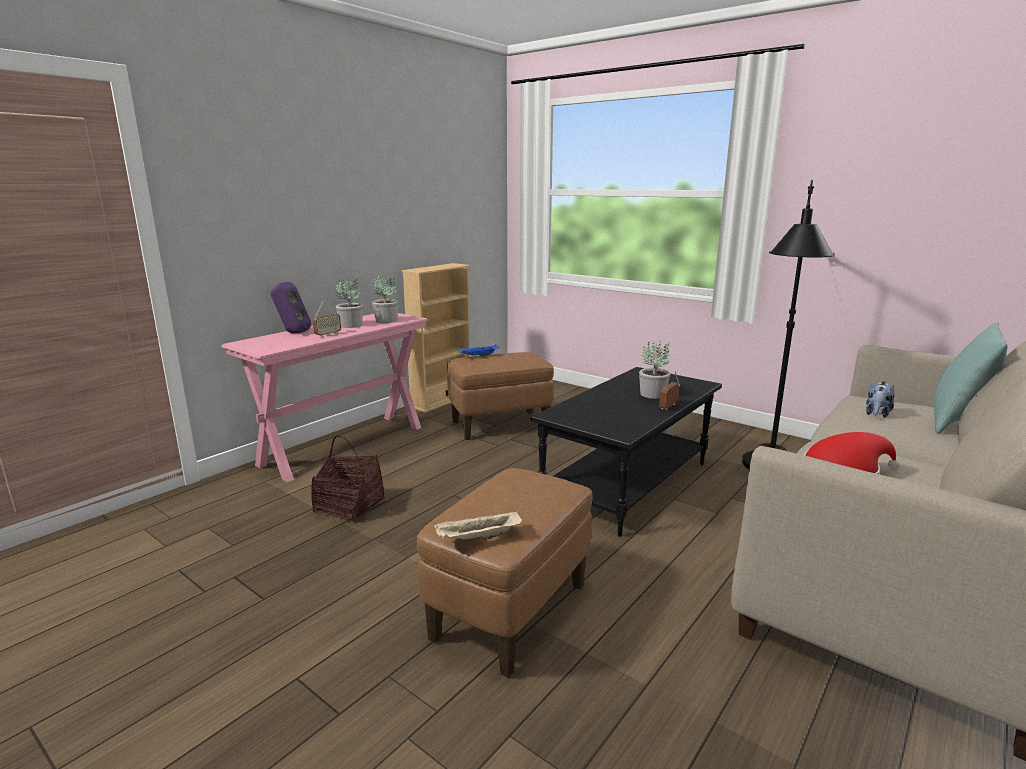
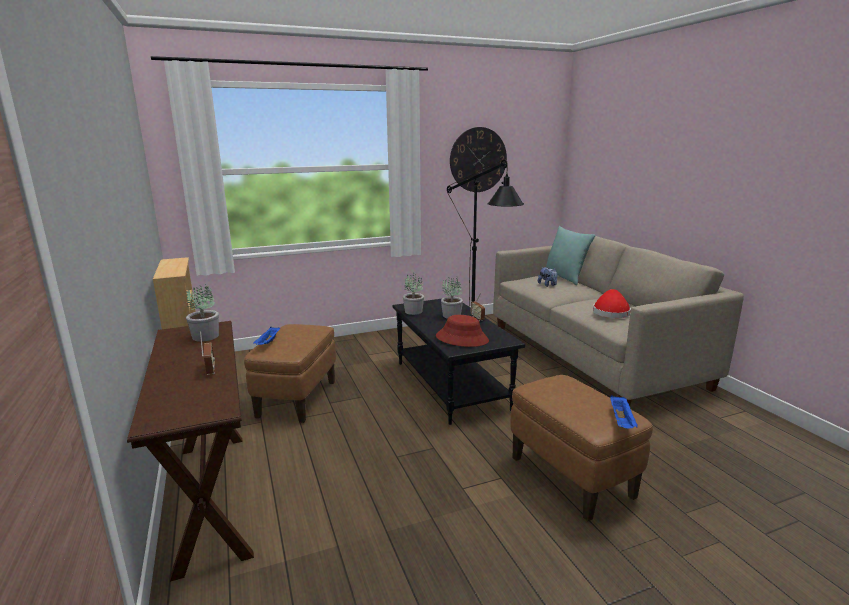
camera: 60 degrees left, 0 degrees up
pink console table [221,313,428,482] -> brown console table [127,321,254,582]
purple speaker [271,282,311,333] -> none
basket [311,436,385,523] -> none
potted plant [335,277,363,328] -> potted plant moved to [403,272,424,315]
beige tray [434,510,522,540] -> blue tray [610,395,638,428]
none -> red hat [436,315,489,347]
none -> wall clock [450,127,507,192]

